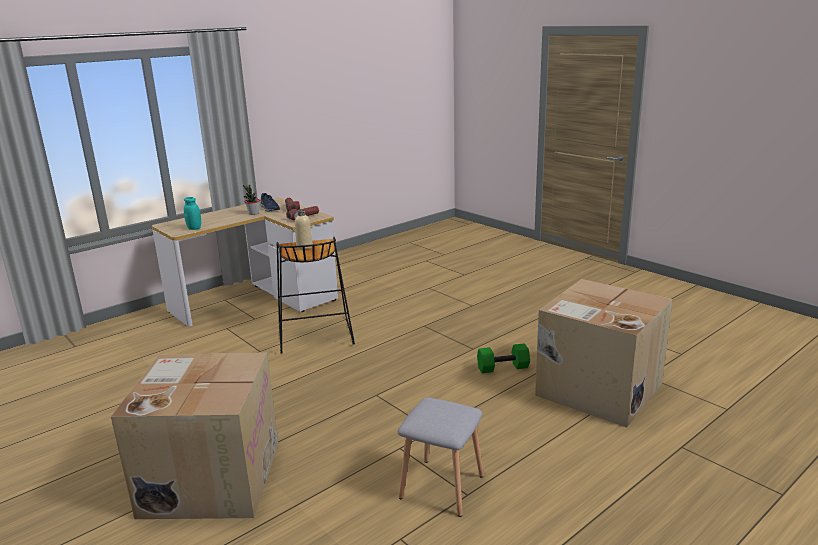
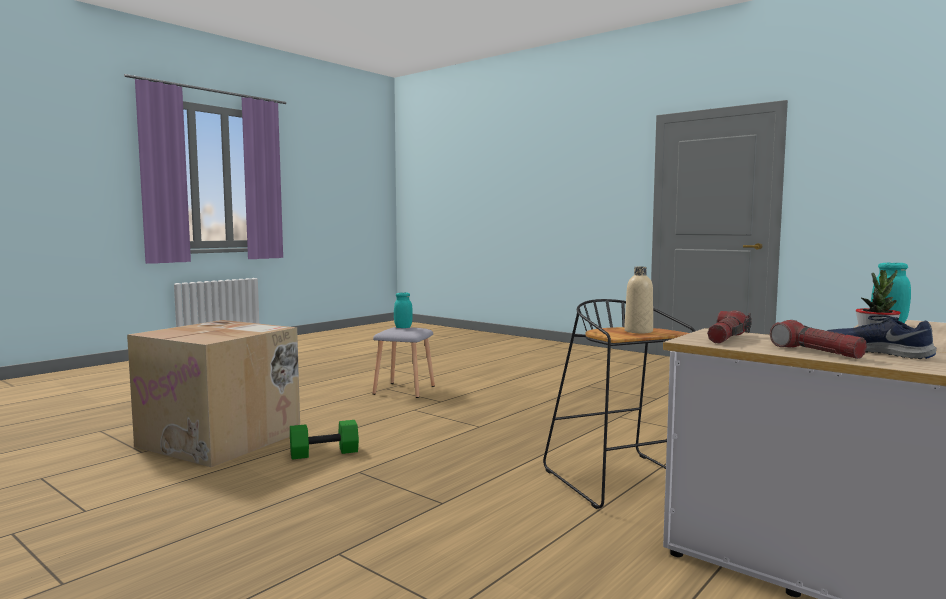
camera: 170 degrees right, 15 degrees down
cardboard box [111,352,279,519] -> none
none -> turquoise jar [394,293,413,328]

